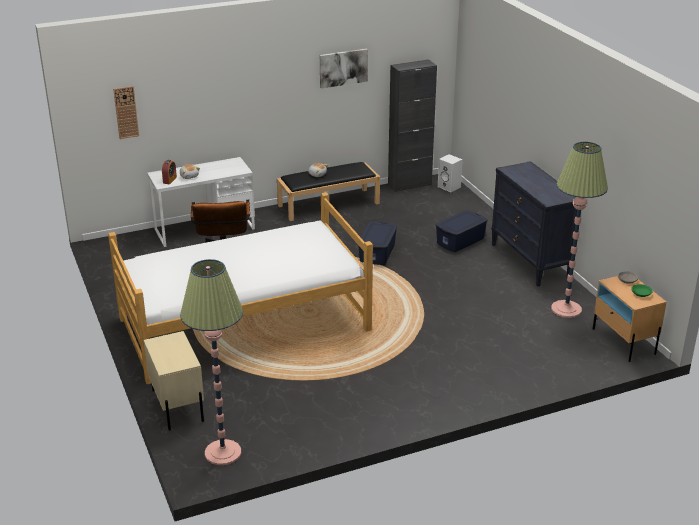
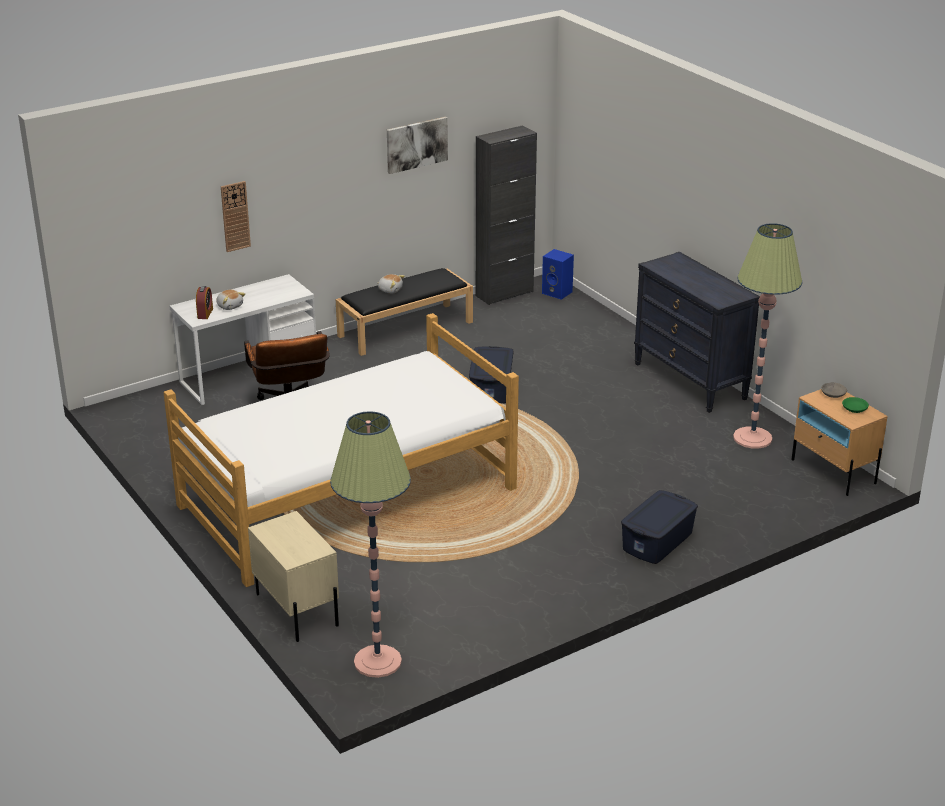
camera: 10 degrees left, 0 degrees up
wall clock [113,86,139,139] -> wall clock moved to [221,181,251,252]
blue storage box [436,210,488,252] -> blue storage box moved to [621,490,698,564]
white speaker [438,154,463,192] -> blue speaker [542,249,574,300]

